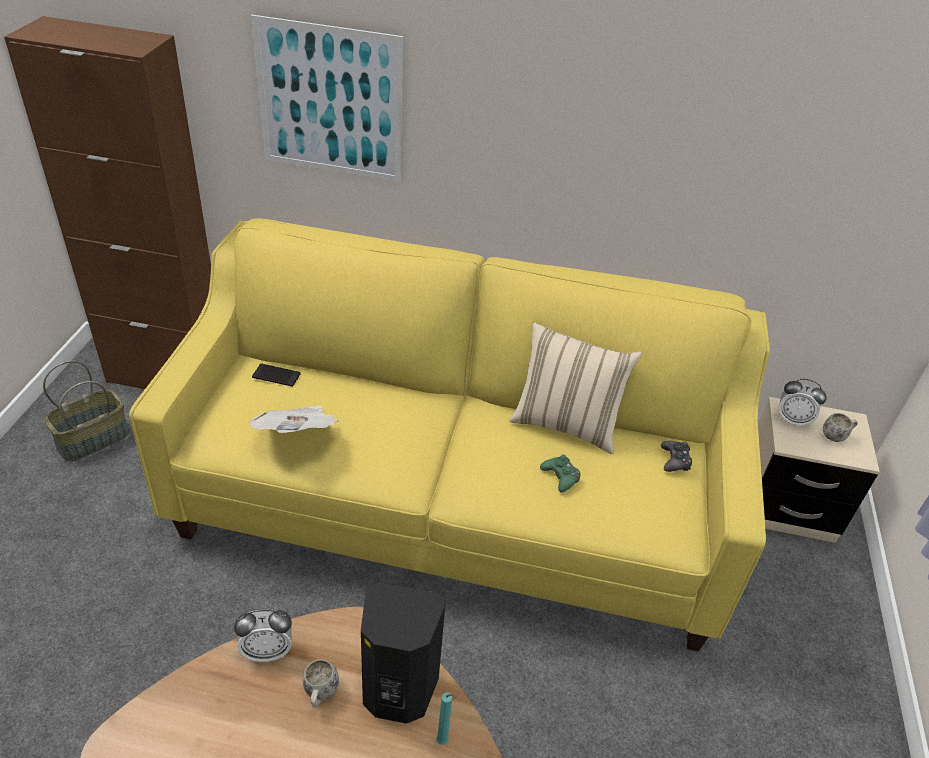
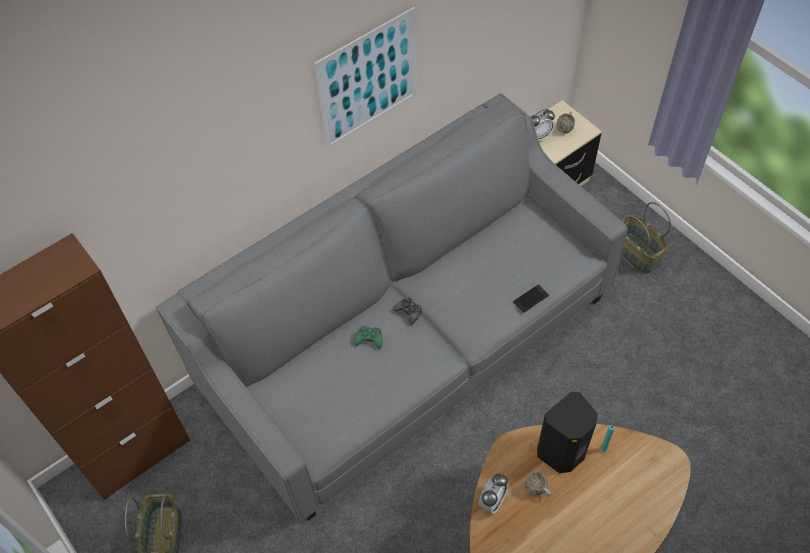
camera: 45 degrees left, 15 degrees up
yellow sofa [129,218,770,651] -> grey sofa [156,93,628,522]
newspaper [249,405,339,433] -> none
picture [251,15,403,182] -> picture moved to [314,7,417,149]
phone [252,364,301,387] -> phone moved to [514,284,549,313]
beige pillow [509,323,642,454] -> none
green game controller [540,455,581,493] -> green game controller moved to [354,326,383,349]
black game controller [661,441,692,472] -> black game controller moved to [393,297,422,325]
none -> basket [622,202,671,274]

